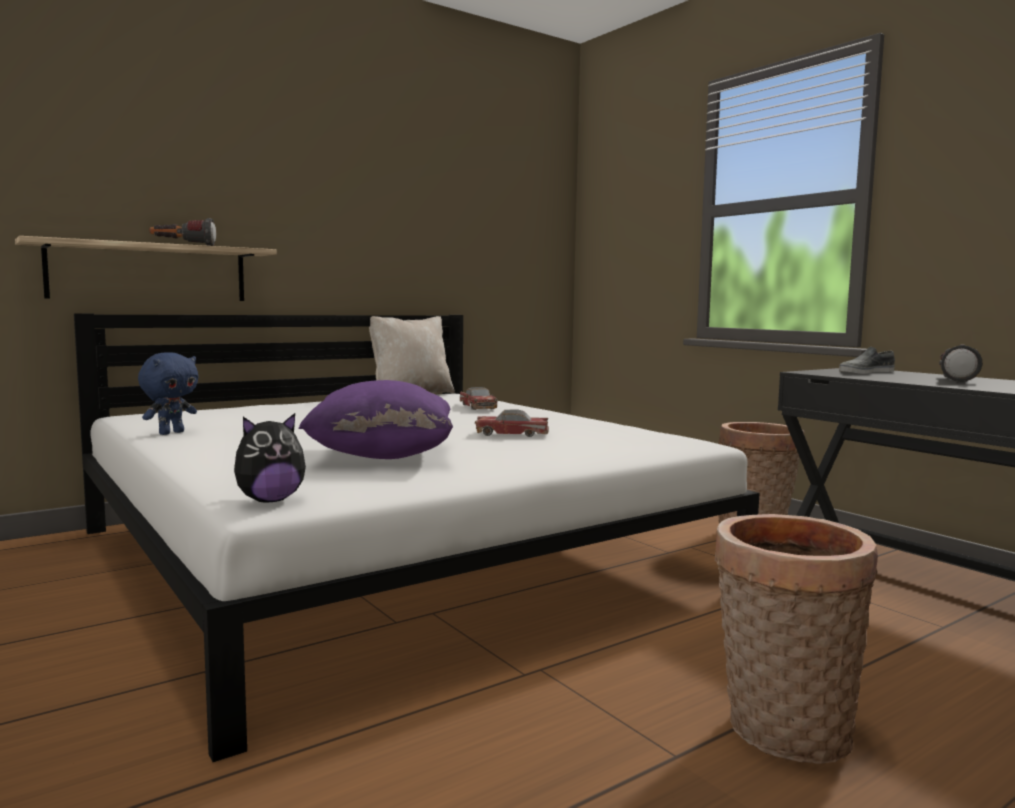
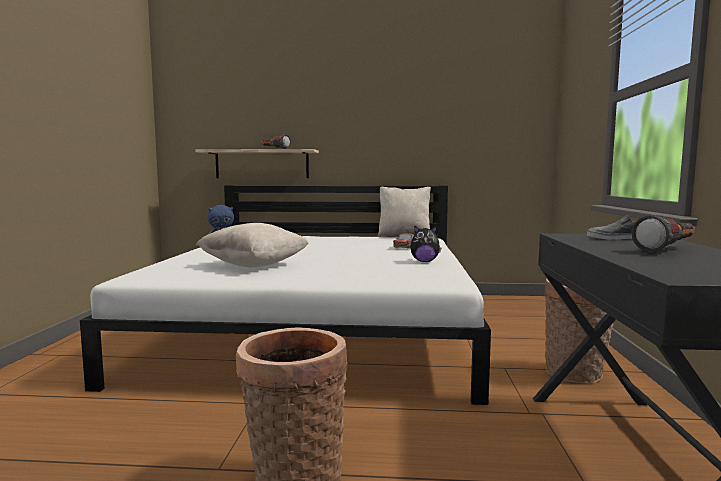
camera: 40 degrees right, 0 degrees up
plush toy [234,413,306,502] -> plush toy moved to [410,225,441,262]
purple pillow [298,380,453,459] -> beige pillow [196,223,308,268]
toy car [475,409,549,437] -> none

